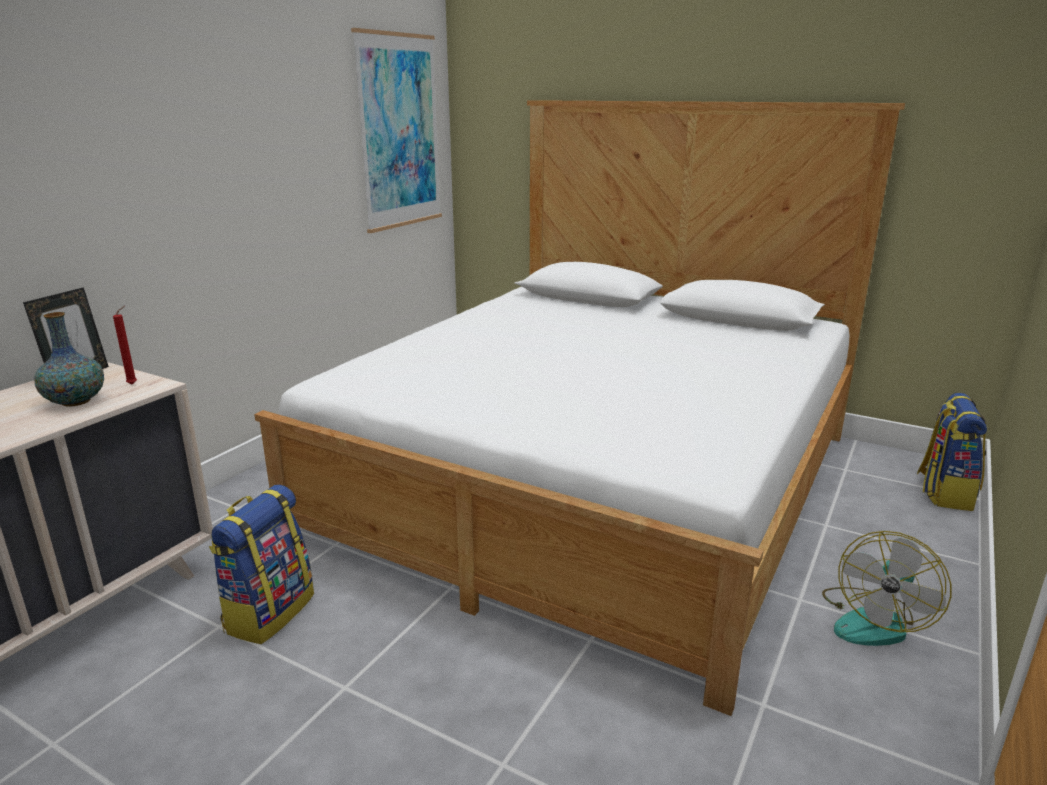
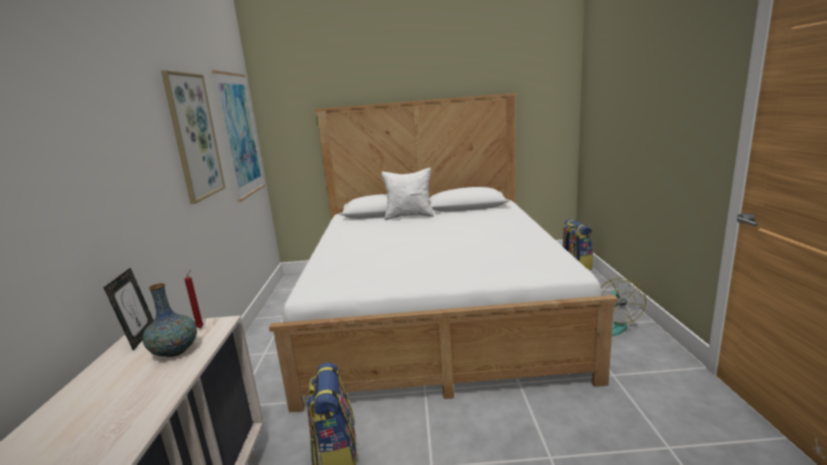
camera: 30 degrees left, 5 degrees down
none -> picture [161,70,225,204]
none -> white pillow [381,168,434,220]

